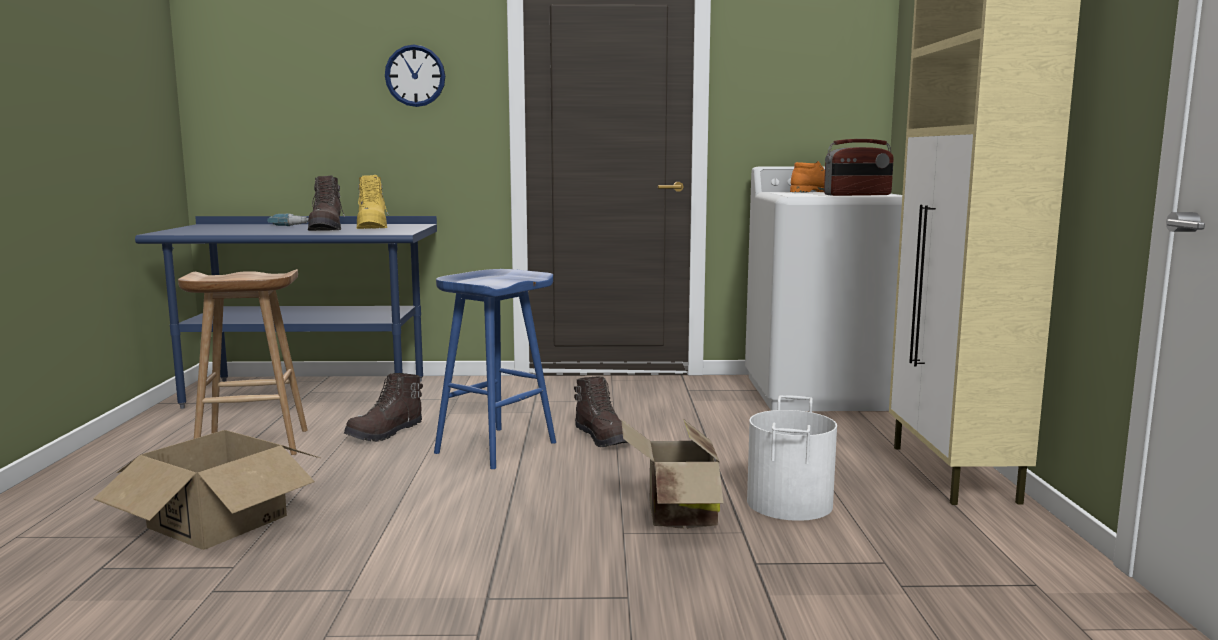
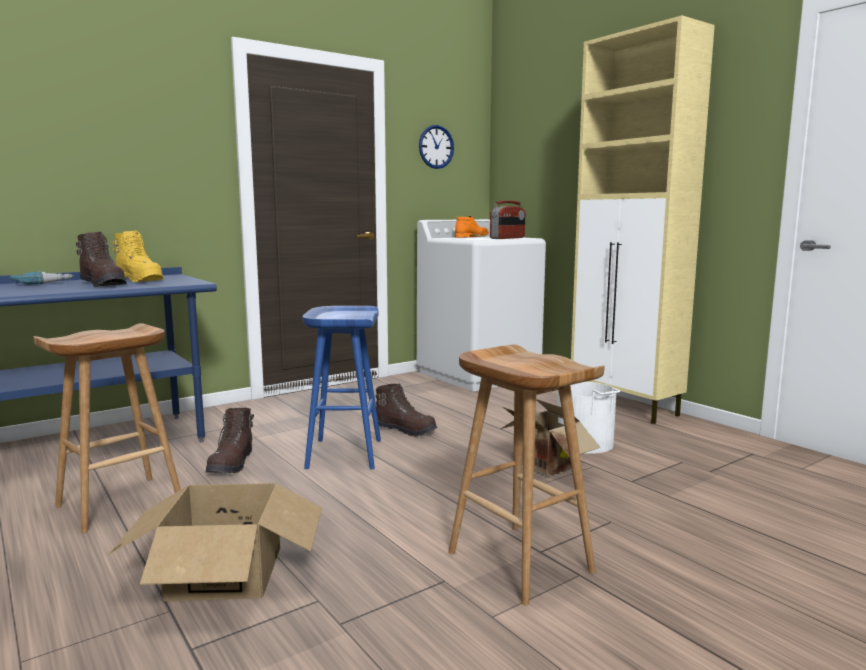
camera: 35 degrees left, 0 degrees up
wall clock [385,45,445,107] -> wall clock moved to [419,125,454,169]
none -> brown stool [448,344,605,606]

